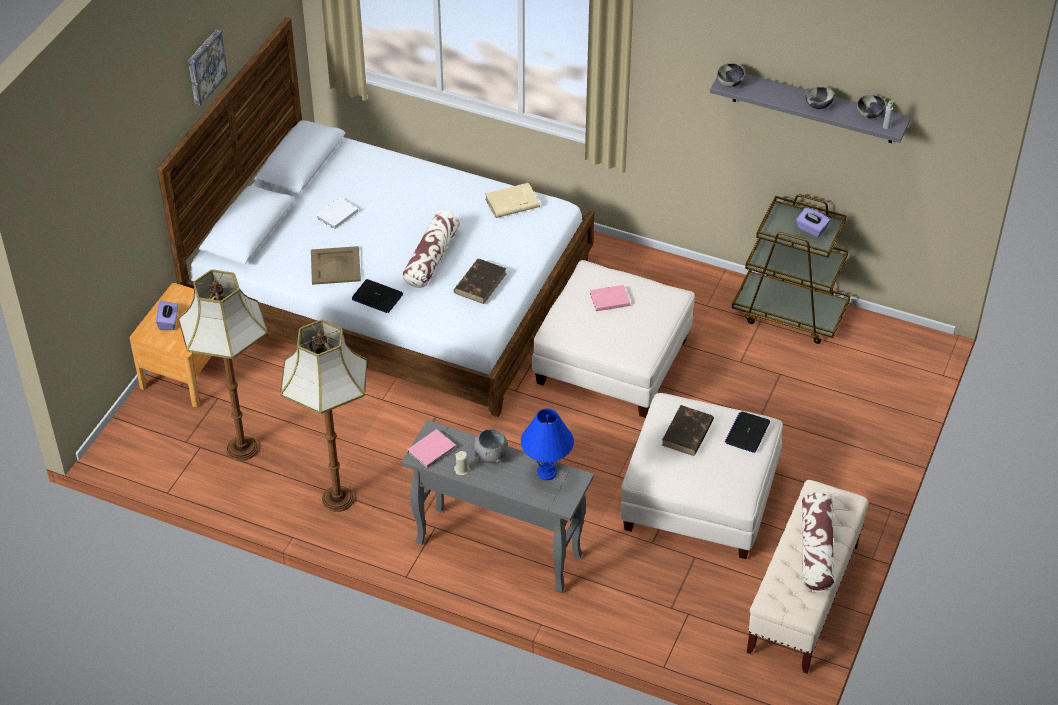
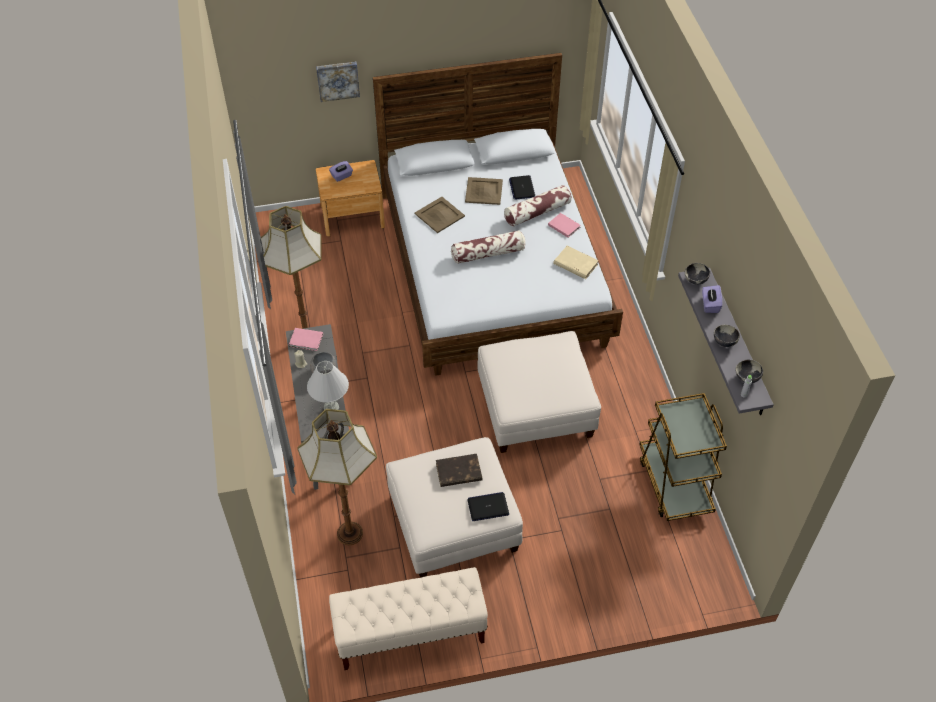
camera: 55 degrees right, 5 degrees up
floor lamp [178,269,268,461] -> floor lamp moved to [297,409,377,545]
picture [188,29,228,106] -> picture moved to [316,62,360,102]
white book [316,198,358,229] -> beige tray [465,177,503,205]
laptop [352,279,403,313] -> laptop moved to [509,175,535,200]
brown book [454,259,507,304] -> none
blue table lamp [521,408,574,480] -> white table lamp [307,361,349,410]
pink book [590,285,630,311] -> pink book moved to [548,213,581,238]
purple tissue box [796,208,830,237] -> purple tissue box moved to [702,285,722,313]
pillow [802,492,835,591] -> pillow moved to [504,185,572,227]

